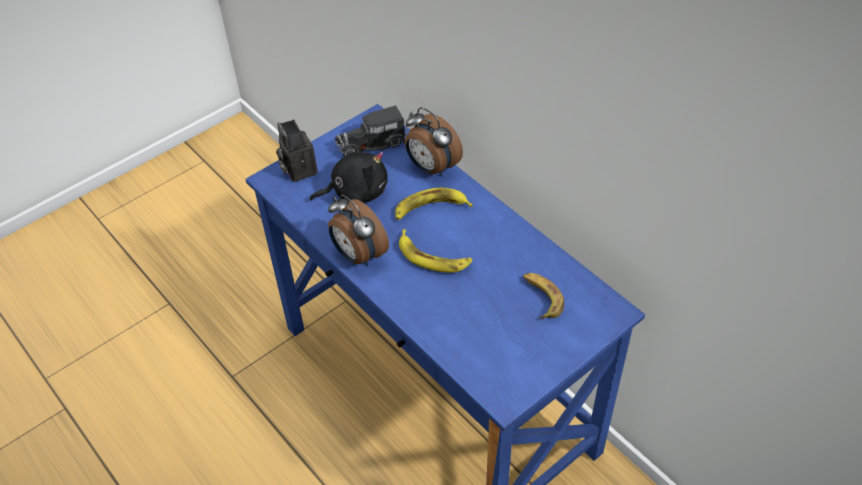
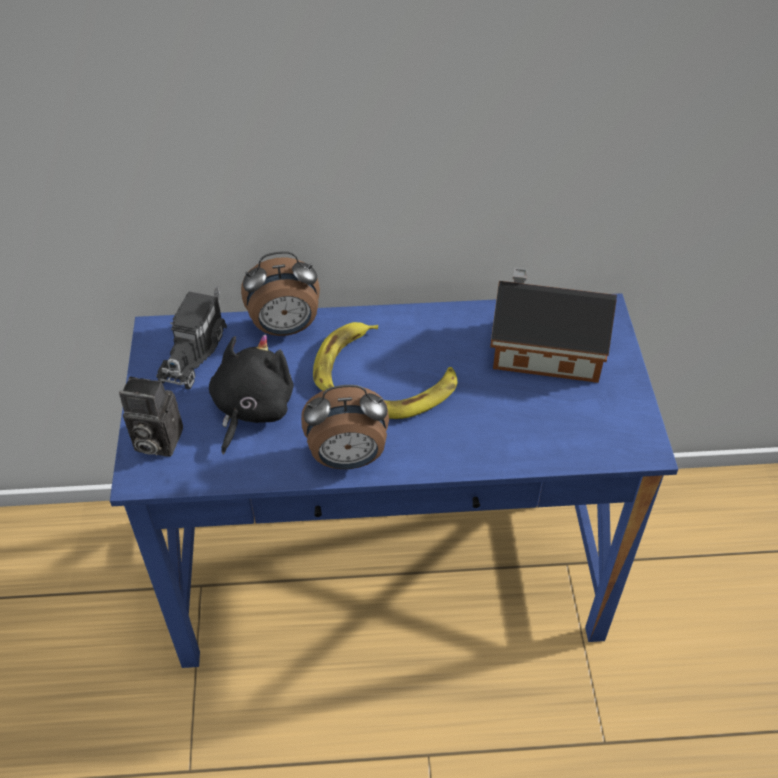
camera: 55 degrees left, 0 degrees up
banana [523,273,564,319] -> toy house [490,268,617,383]

